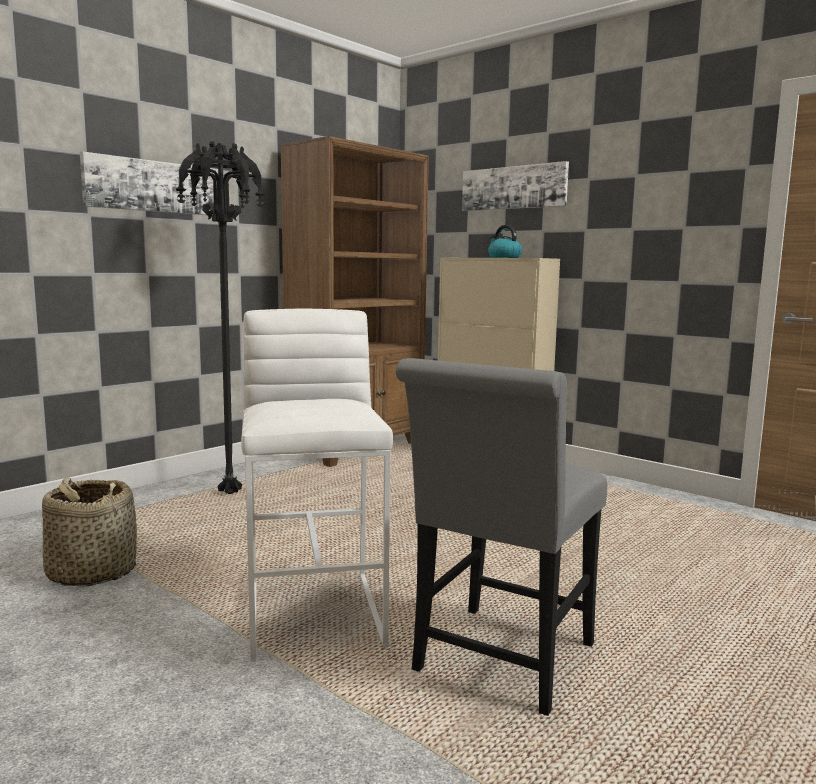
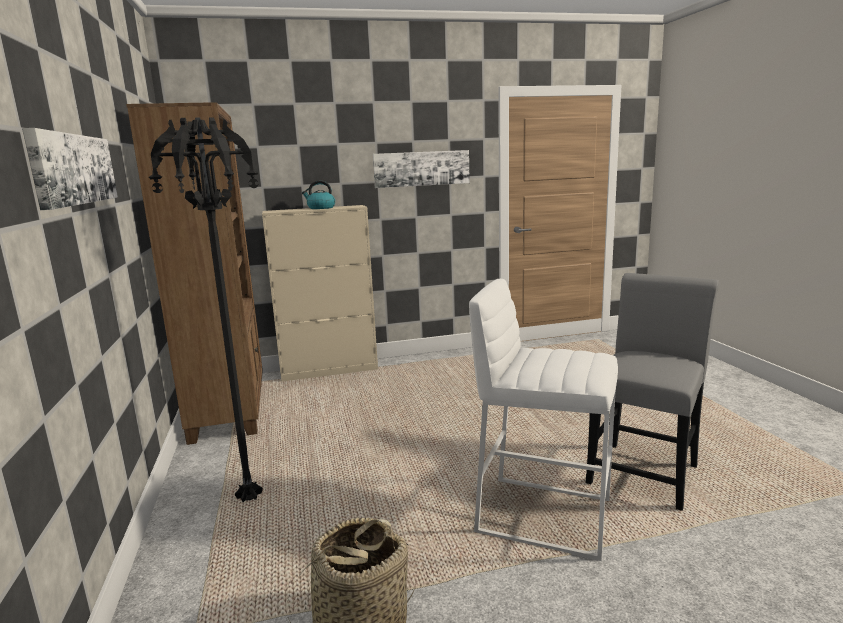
camera: 55 degrees left, 5 degrees up
grey chair [396,358,607,716] -> grey chair turned 120 degrees counterclockwise [586,273,719,511]
picture [462,161,569,211] -> picture moved to [373,150,470,188]

